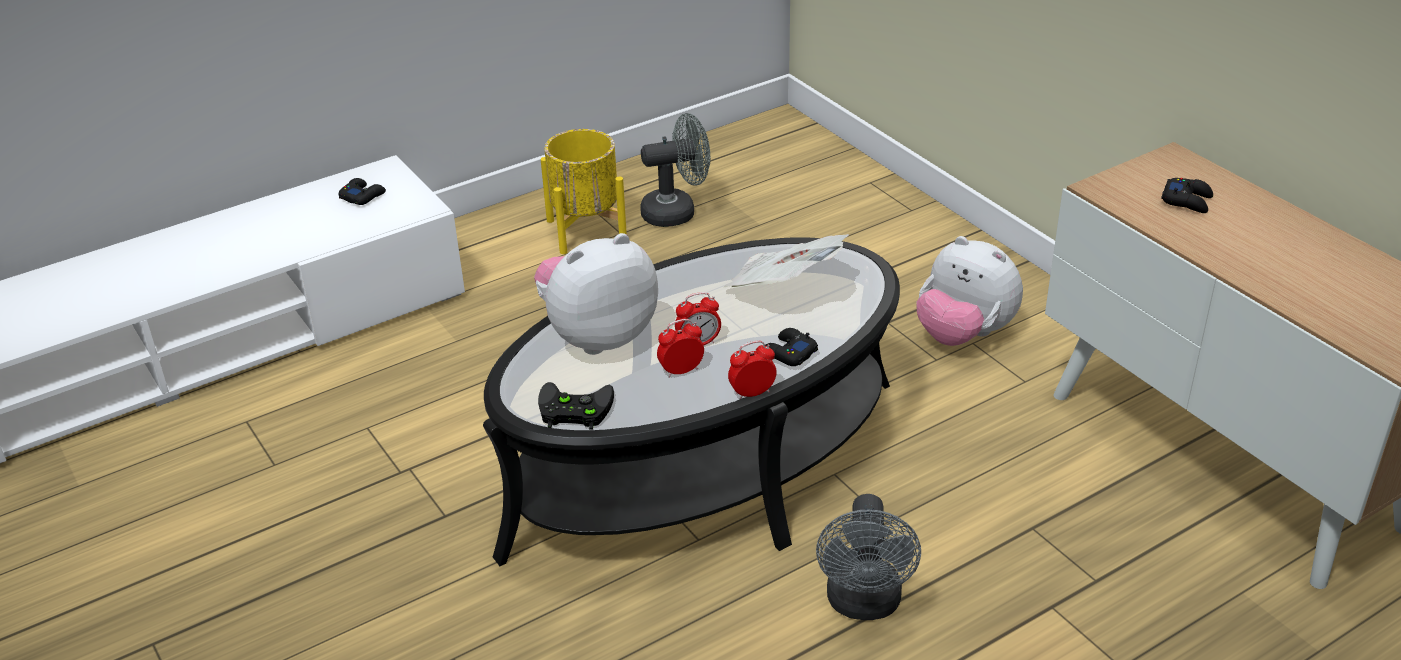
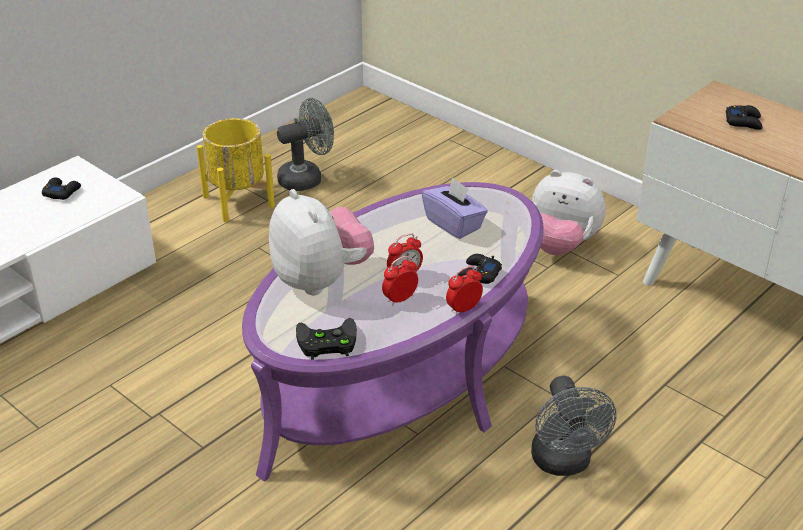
camera: 15 degrees left, 0 degrees up
black coffee table [483,237,900,566] -> purple coffee table [242,182,544,482]
plush toy [534,233,658,355] -> plush toy turned 105 degrees clockwise [269,189,374,295]
newspaper [724,234,848,288] -> purple tissue box [422,177,488,239]

